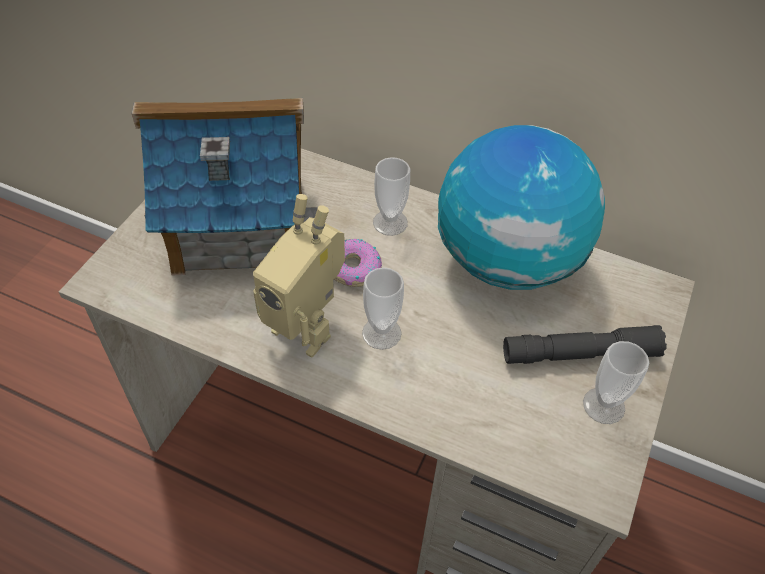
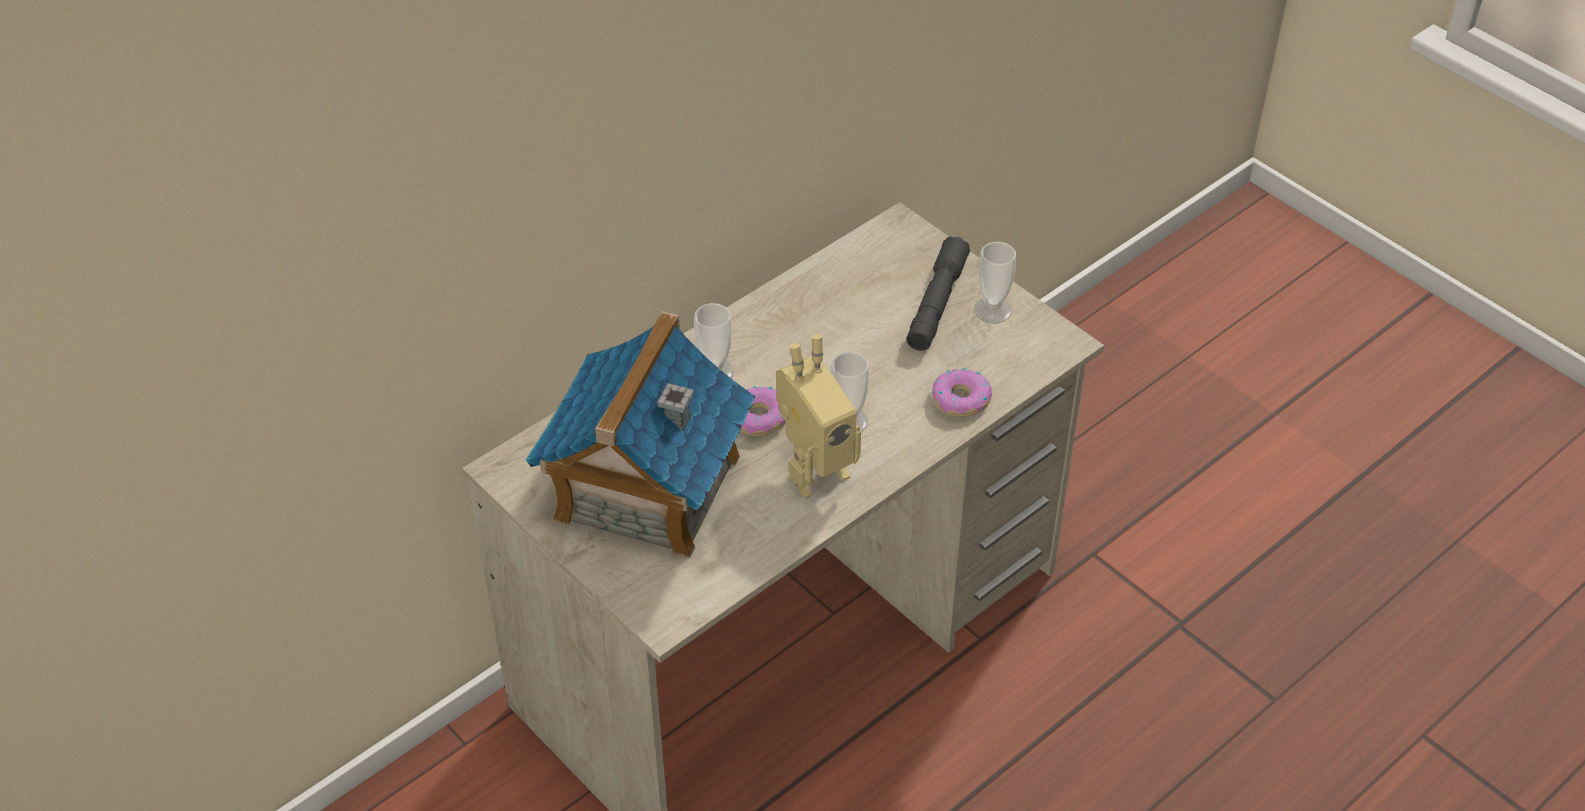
camera: 65 degrees left, 5 degrees down
globe [438,125,605,290] -> none
none -> donut [932,368,992,417]

